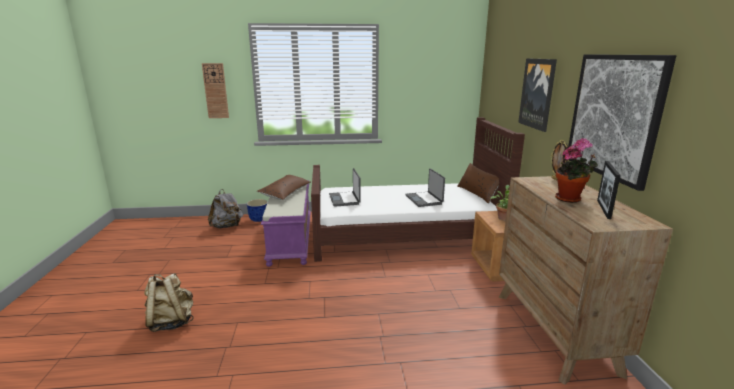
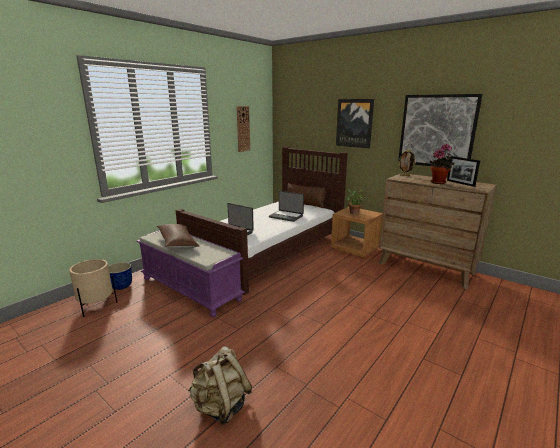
camera: 45 degrees left, 0 degrees up
wall clock [202,63,229,118] -> wall clock moved to [237,106,250,152]
grey backpack [208,189,243,229] -> beige planter [69,259,117,317]

